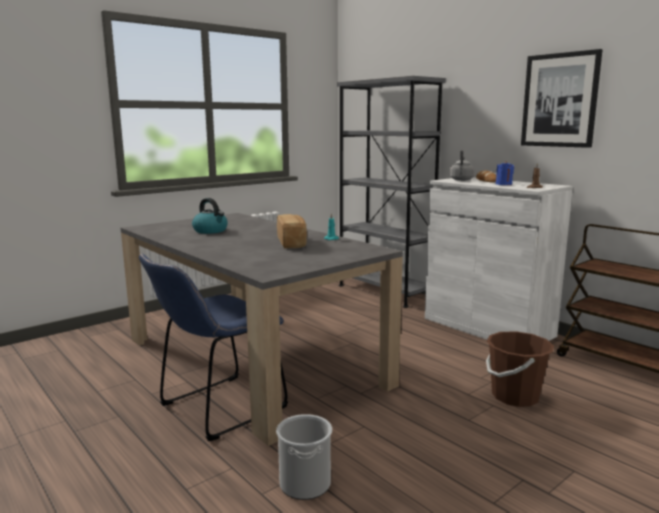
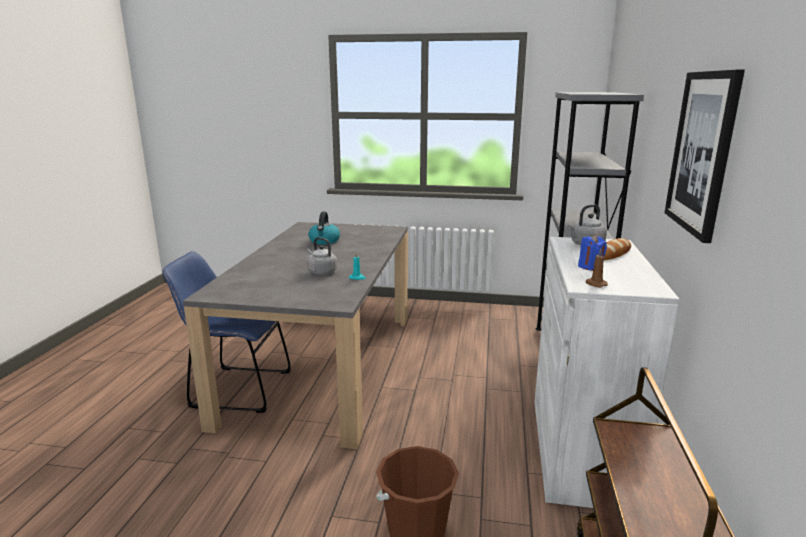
camera: 50 degrees right, 5 degrees up
bucket [276,414,332,500] -> none
bread [277,214,307,248] -> grey kettle [307,237,337,275]

